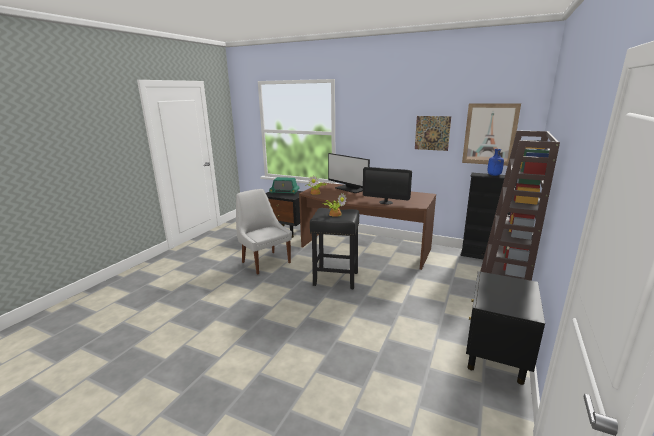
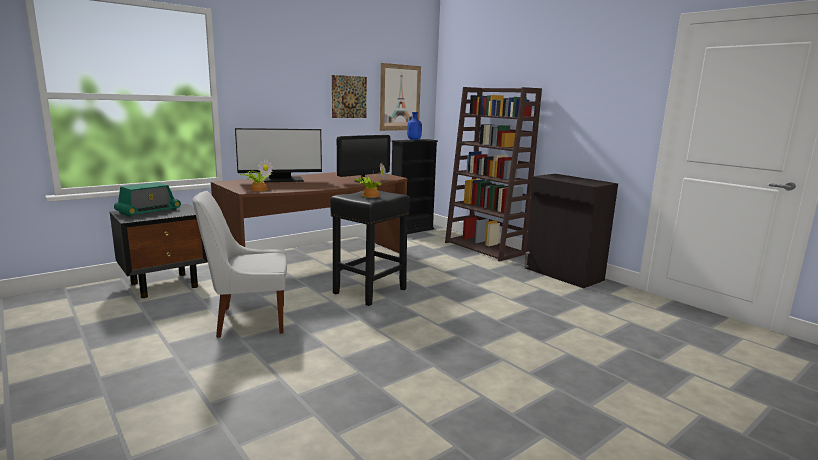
camera: 65 degrees left, 5 degrees down
black nightstand [466,271,545,385] -> black cabinet [524,174,618,288]

